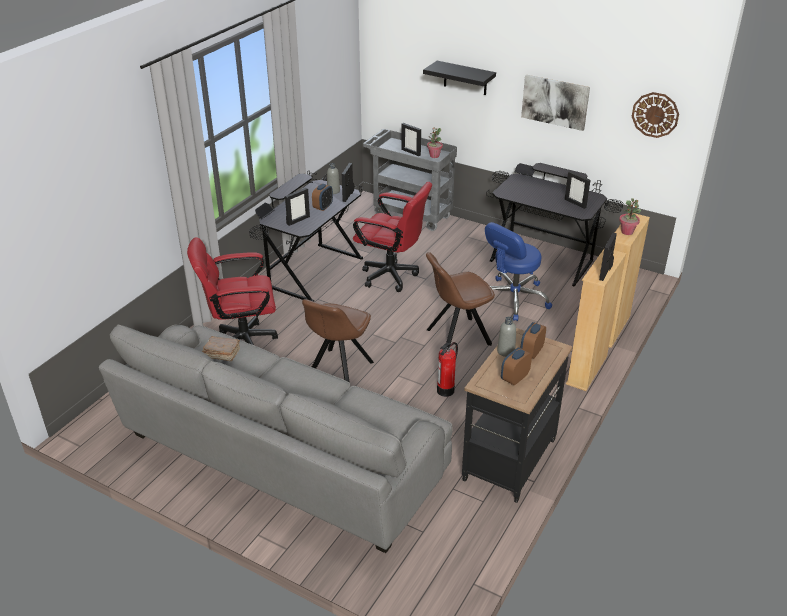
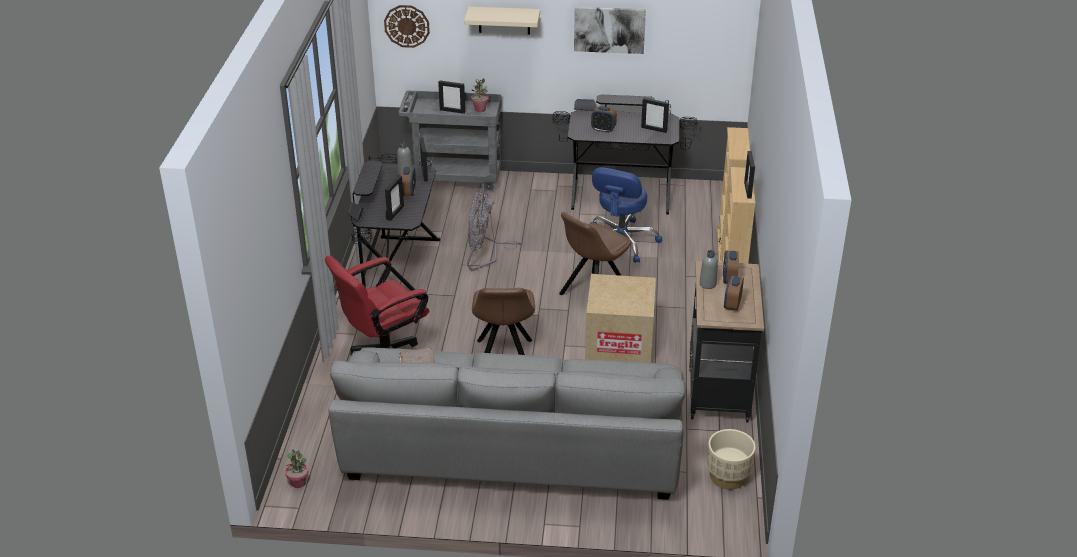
camera: 25 degrees left, 0 degrees up
red office chair [353,182,432,292] -> grey fan [467,188,524,272]
black shelf [423,61,496,95] -> beige shelf [464,7,540,35]
fire extinguisher [437,342,458,397] -> cardboard box [585,274,656,363]
potted plant [619,198,641,235] -> potted plant moved to [285,449,309,488]
wall clock [632,92,679,138] -> wall clock moved to [384,5,430,48]
none -> alarm clock [591,106,617,133]
none -> beige planter [707,429,756,490]

